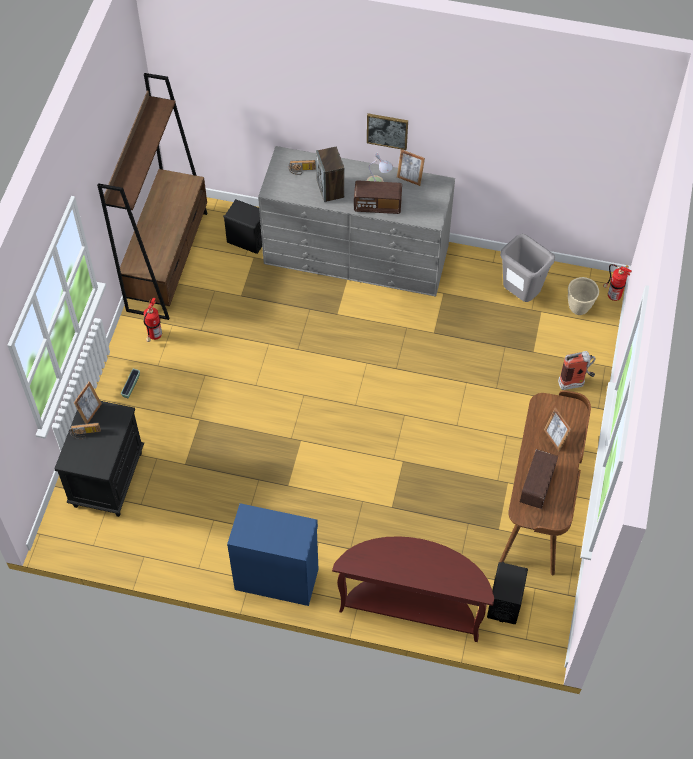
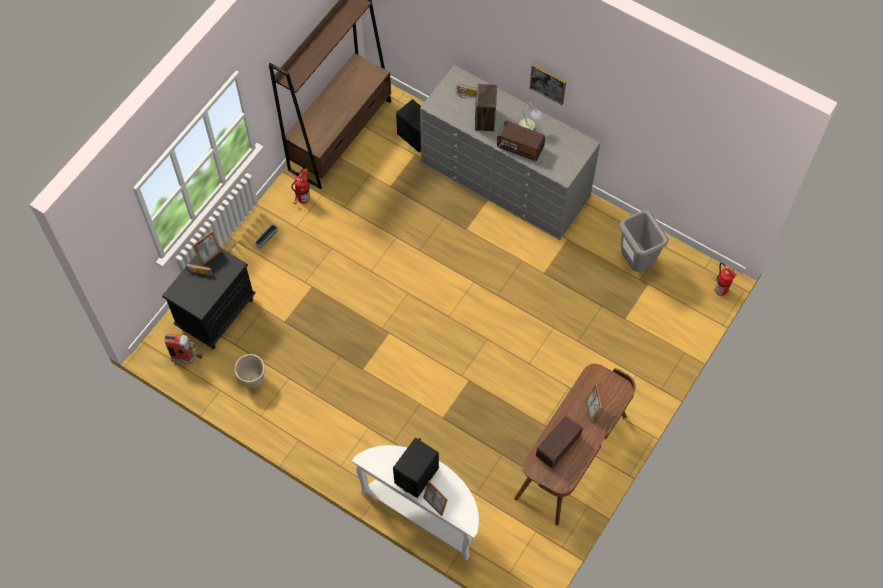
camera: 20 degrees right, 5 degrees up
blue cabinet [227,503,318,606] -> none
brown console table [332,536,494,642] -> white console table [352,445,479,561]
picture frame [397,149,425,186] -> picture frame moved to [423,481,448,516]
black speaker [487,562,528,624] -> black speaker moved to [393,438,439,498]
fire extinguisher [558,351,596,390] -> fire extinguisher moved to [165,334,203,364]
beige planter [568,277,599,315] -> beige planter moved to [235,354,265,388]

